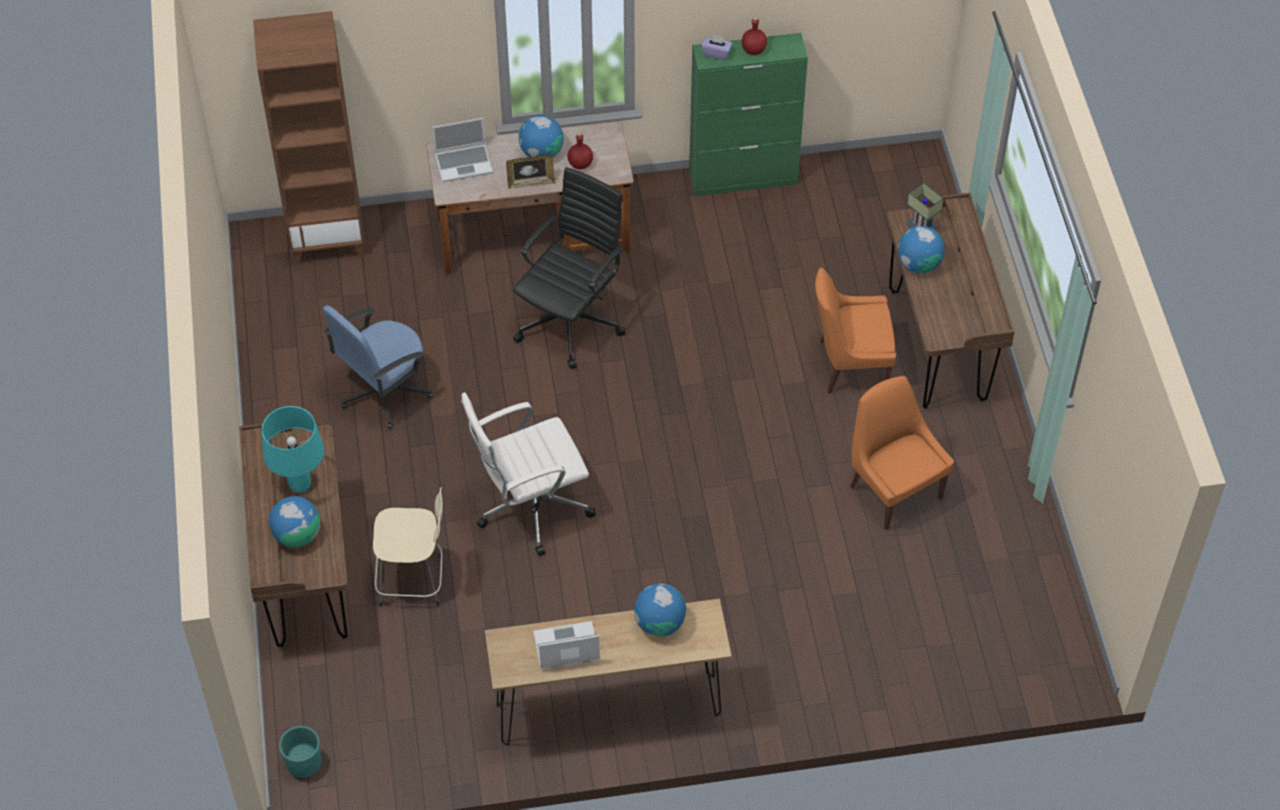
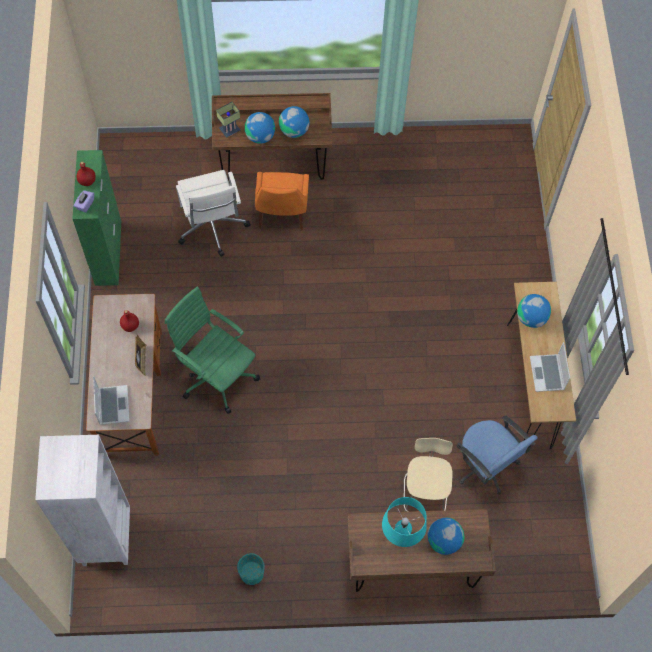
camera: 85 degrees left, 10 degrees up
brown bookcase [253,11,364,265] -> white bookcase [35,435,130,566]
turquoise planter [279,726,321,778] -> turquoise planter moved to [237,553,264,585]
blue office chair [322,305,433,429] -> blue office chair moved to [457,415,538,495]
white office chair [461,392,596,556] -> white office chair moved to [176,170,251,257]
black office chair [513,167,626,369] -> green office chair [165,286,260,414]
globe [518,115,564,157] -> globe moved to [279,106,309,138]
orange chair [850,376,954,530] -> none

